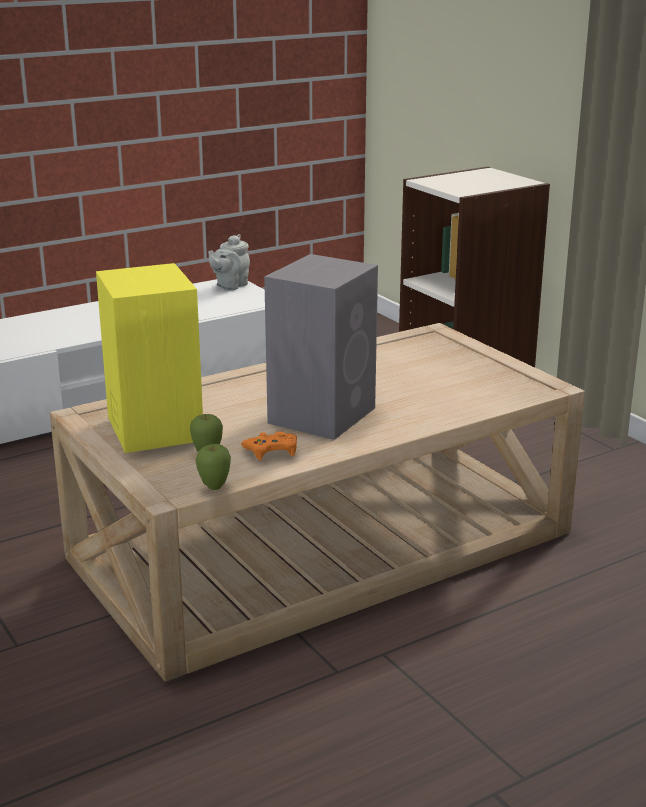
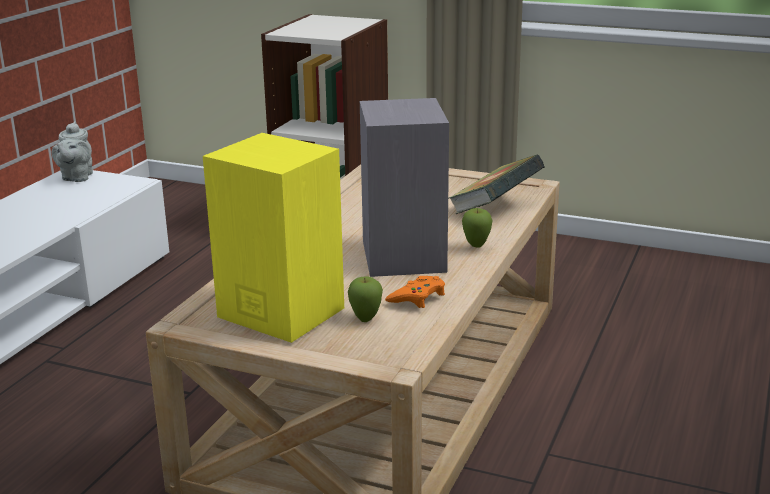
camera: 35 degrees left, 0 degrees up
apple [195,444,231,490] -> apple moved to [462,208,493,248]
none -> book [448,155,544,214]

